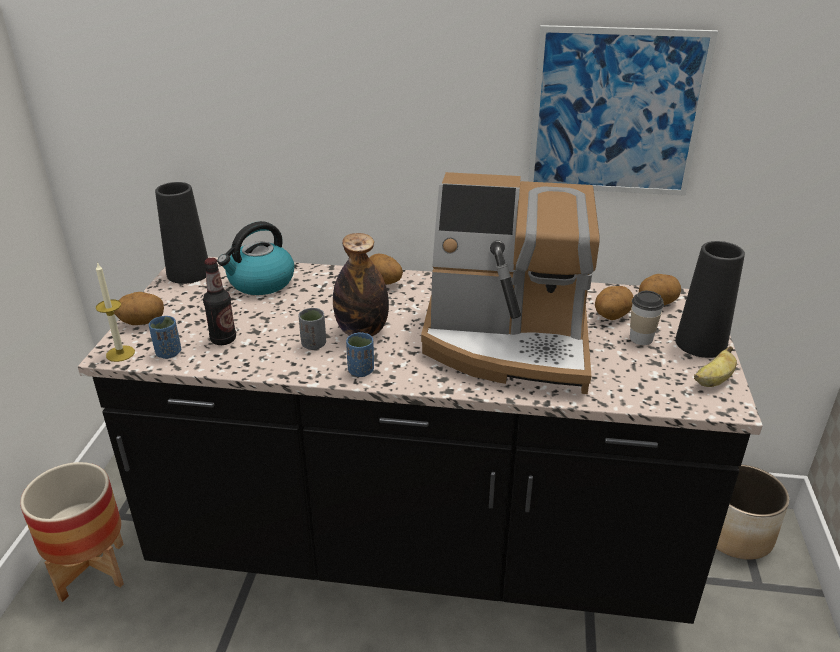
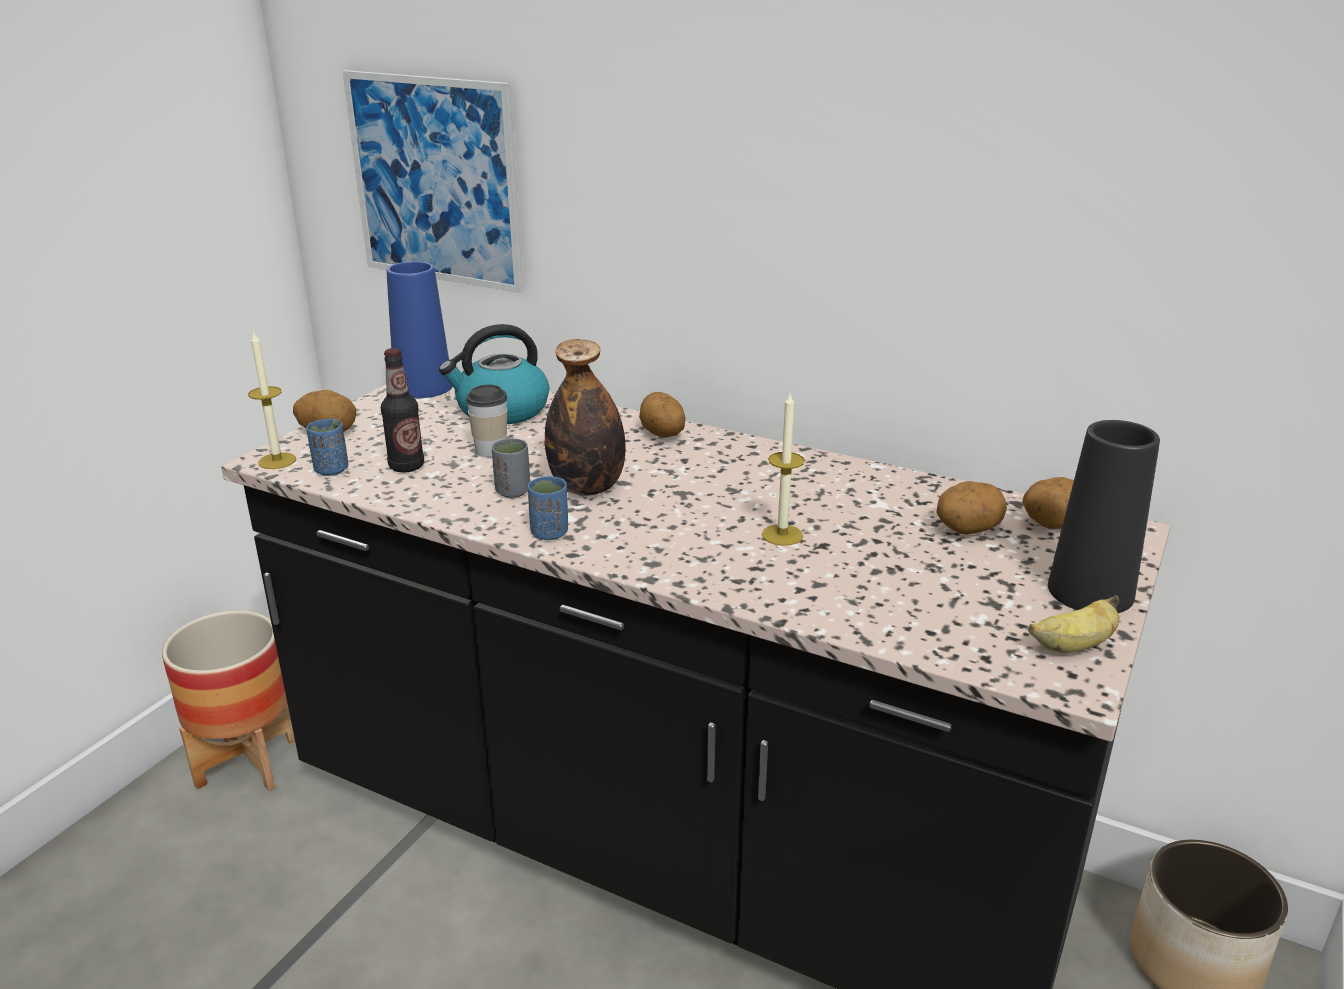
camera: 20 degrees right, 5 degrees down
black vase [155,182,208,284] -> blue vase [386,262,453,398]
coffee machine [421,172,600,394] -> candle [762,391,805,546]
picture [528,25,718,196] -> picture moved to [342,70,523,293]
cup [630,291,664,345] -> cup moved to [466,385,508,457]

